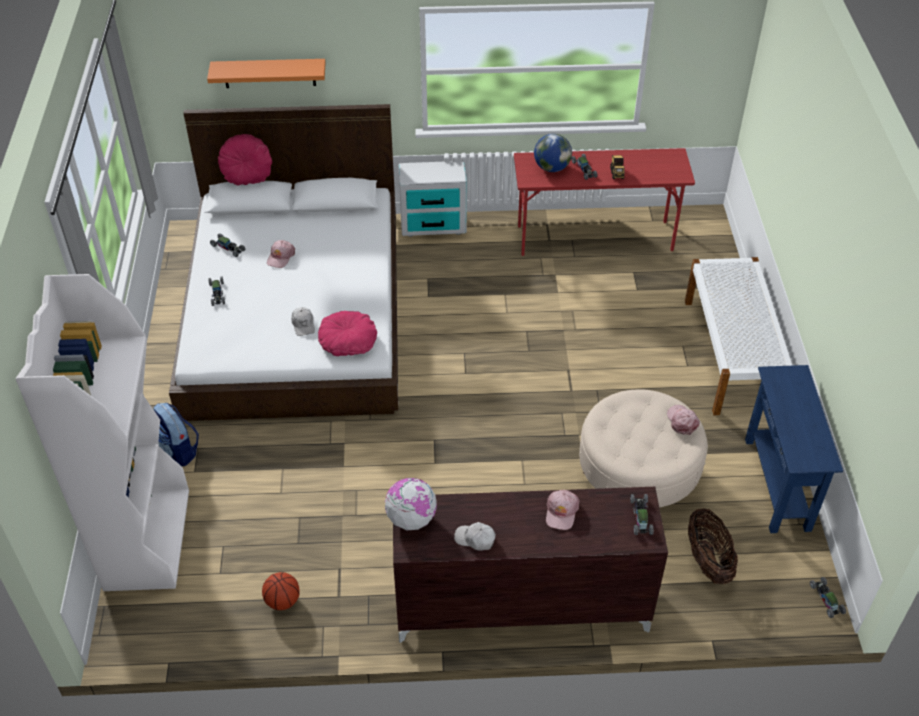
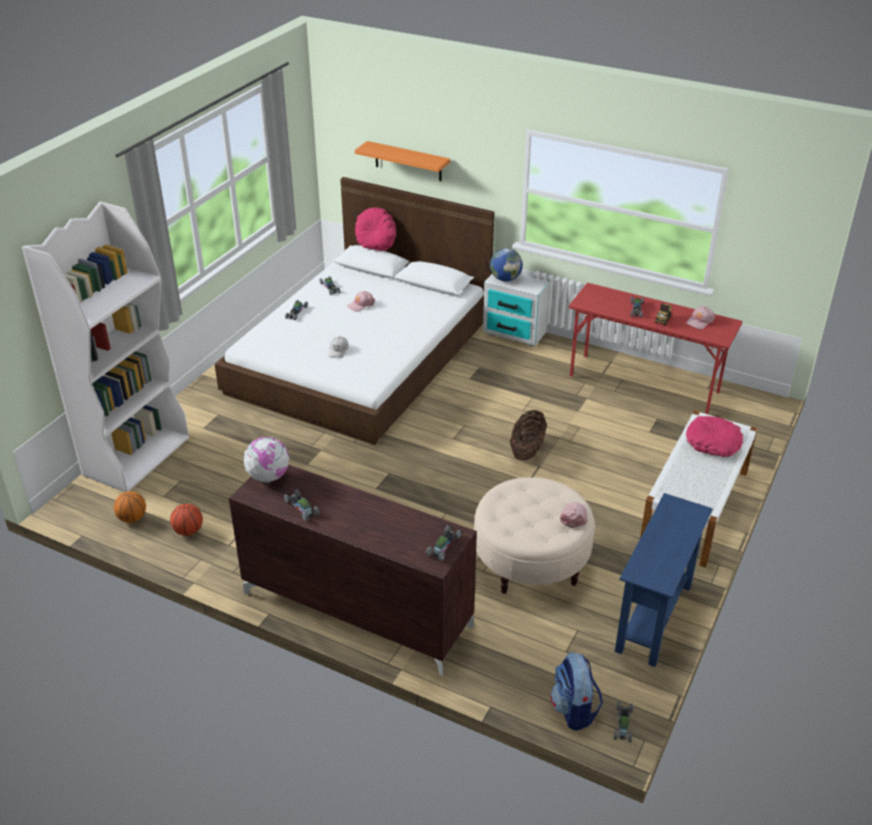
camera: 30 degrees right, 10 degrees down
backpack [153,403,199,466] -> backpack moved to [550,652,603,731]
pink pillow [318,311,377,356] -> pink pillow moved to [686,416,743,457]
white cap [454,522,496,551] -> toy car [284,489,320,521]
globe [534,134,572,172] -> globe moved to [490,248,523,281]
pink cap [546,490,579,530] -> pink cap moved to [686,306,715,329]
basket [688,509,738,584] -> basket moved to [510,410,547,461]
none -> basketball [114,491,146,523]

